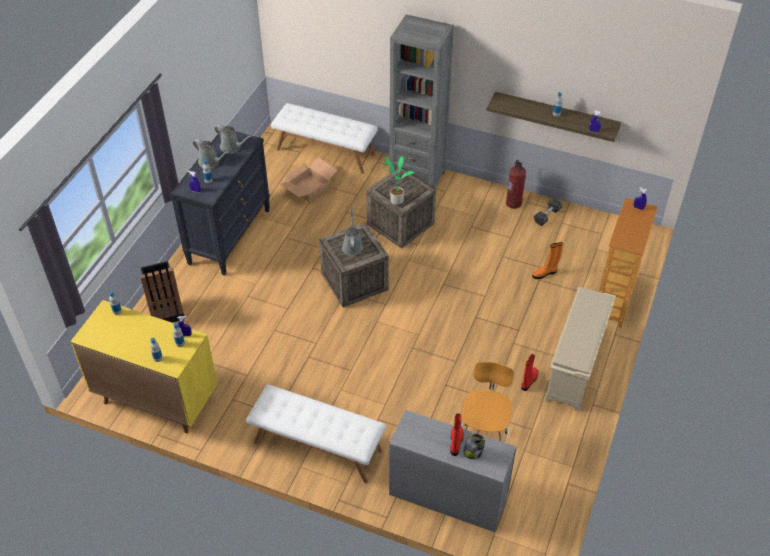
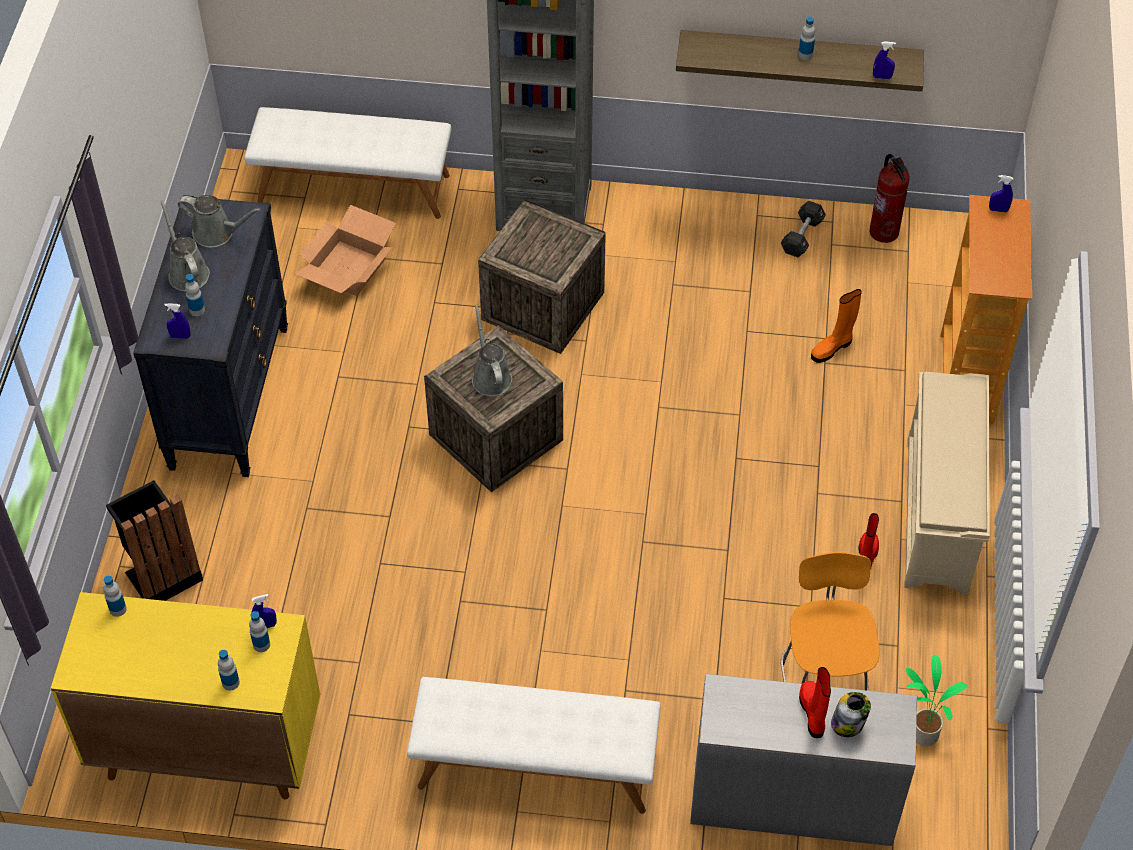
camera: 15 degrees left, 5 degrees up
grey watering can [193,139,229,168] -> grey watering can turned 135 degrees counterclockwise [160,200,210,291]
potted plant [383,156,414,205] -> potted plant moved to [906,655,967,746]
fire extinguisher [506,160,526,209] -> fire extinguisher moved to [870,154,910,243]

